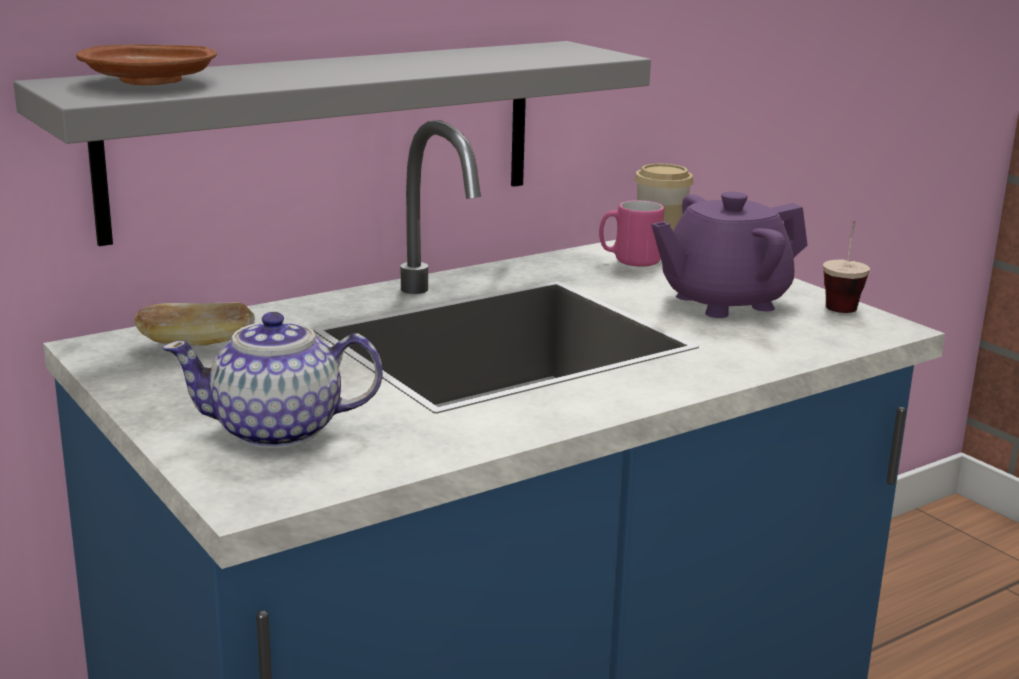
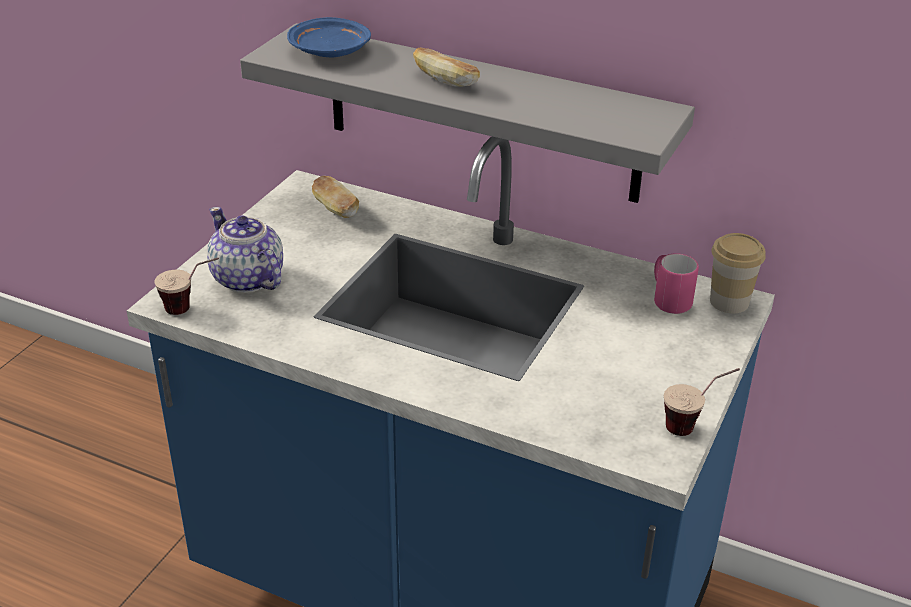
camera: 60 degrees right, 15 degrees up
brown plate [76,44,217,85] -> blue plate [287,17,371,57]
purple teapot [652,192,807,318] -> none
none -> cup [154,257,219,315]
none -> bread [413,47,480,87]

